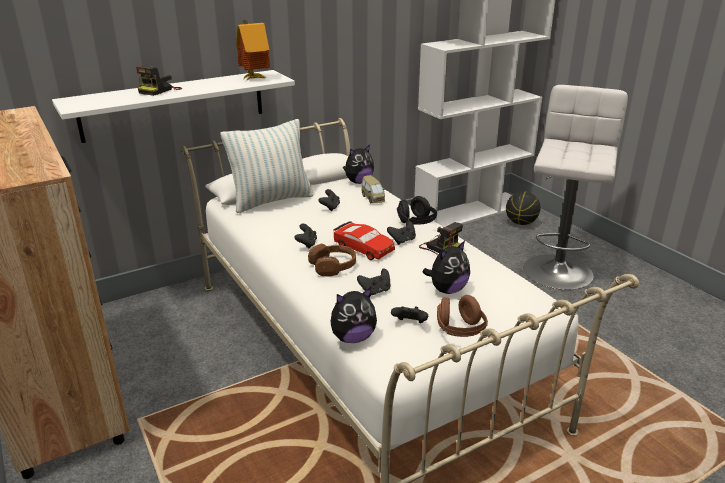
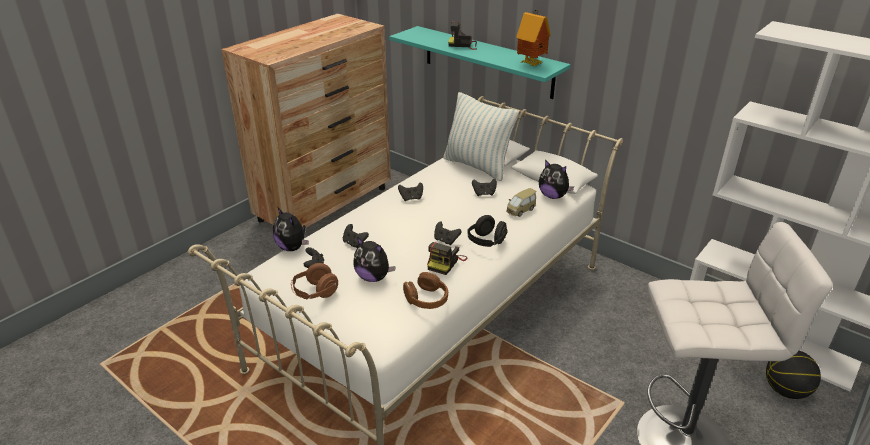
camera: 70 degrees right, 5 degrees up
white shelf [52,70,295,143] -> turquoise shelf [389,26,571,99]
brown headphones [308,244,356,277] -> brown headphones moved to [403,272,448,309]
red toy car [333,221,395,260] -> none

